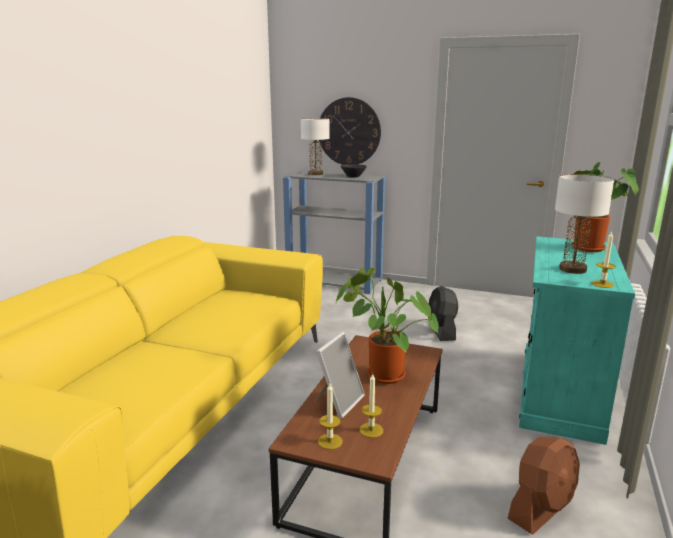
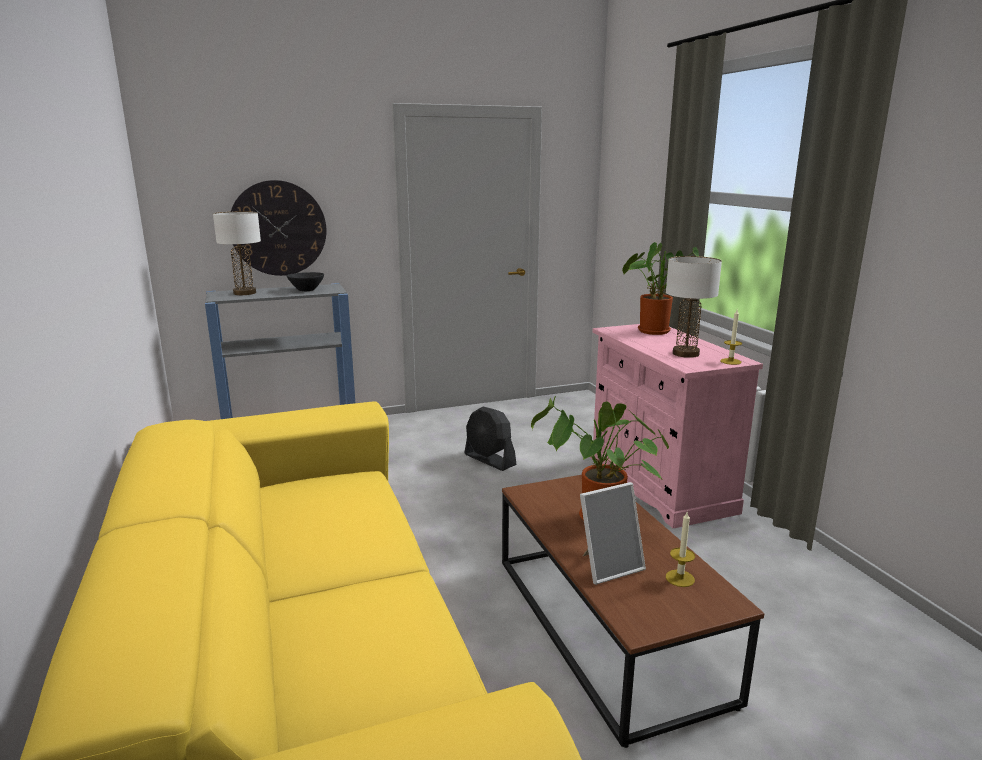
camera: 40 degrees left, 0 degrees up
picture frame [315,332,365,419] -> picture frame turned 75 degrees clockwise [580,482,646,585]
candle [318,384,342,449] -> none
brown fan [508,437,580,535] -> none
turquoise cabinet [519,236,635,445] -> pink cabinet [590,324,763,528]

